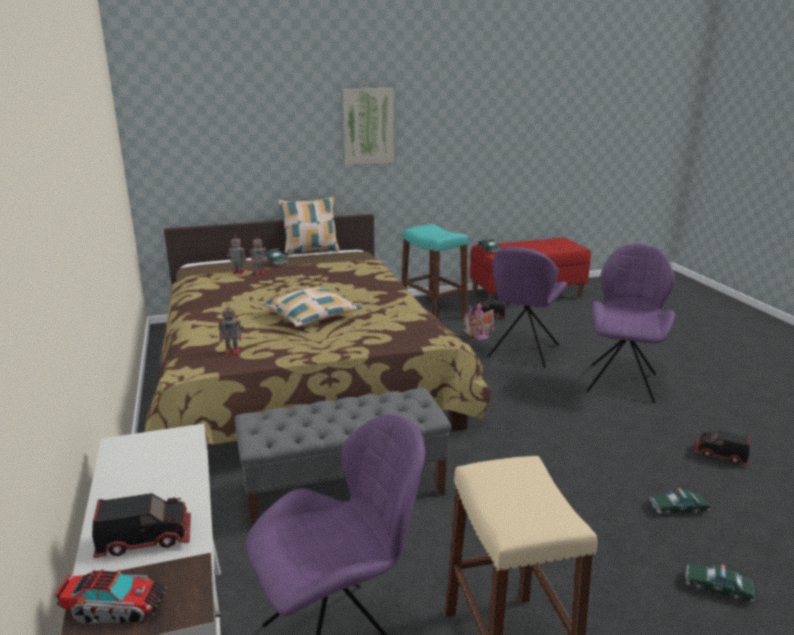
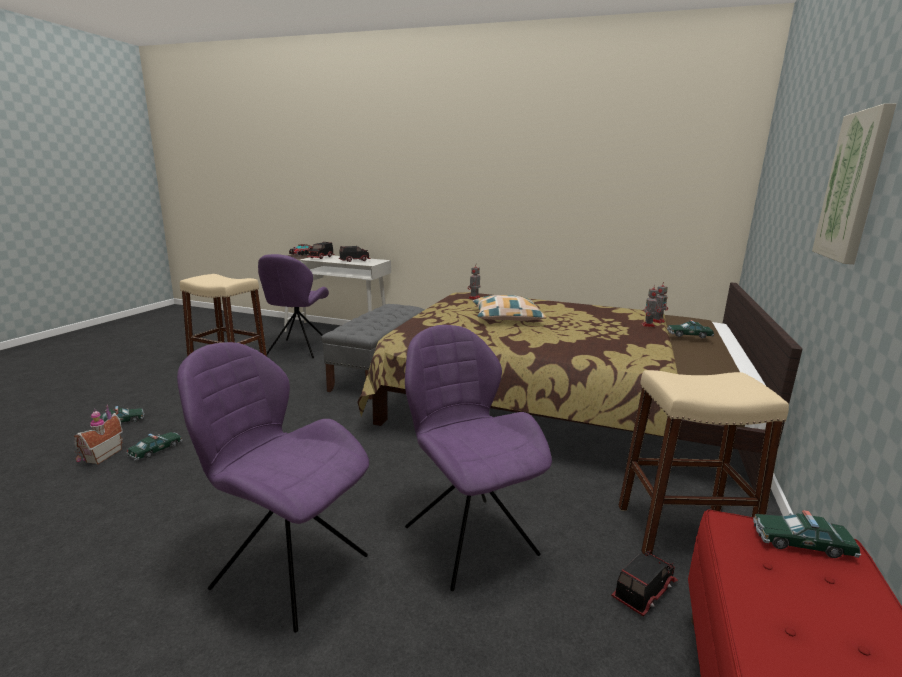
camera: 125 degrees right, 5 degrees down
pillow [278,197,339,257] -> none
turquoise stool [401,224,469,319] -> beige stool [618,370,789,555]
toy house [463,302,495,340] -> toy house moved to [74,405,123,465]
purple chair [586,244,675,403] -> purple chair turned 150 degrees clockwise [177,342,369,633]
toy truck [695,430,750,466] -> toy truck moved to [339,245,371,262]

